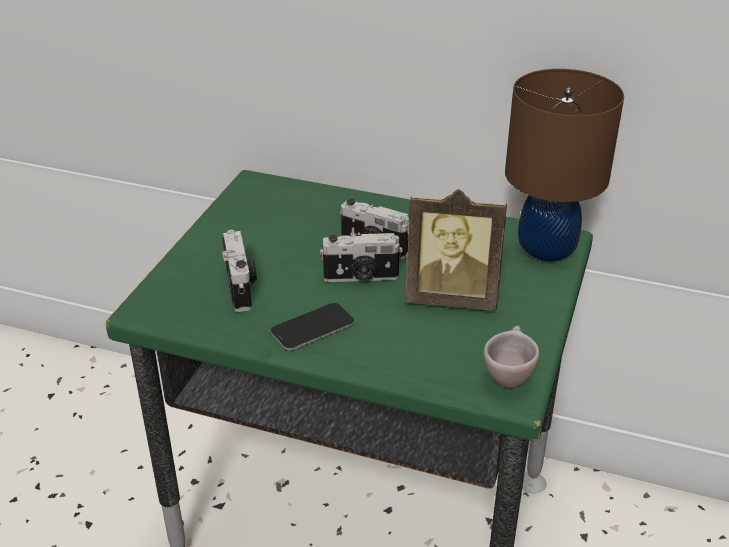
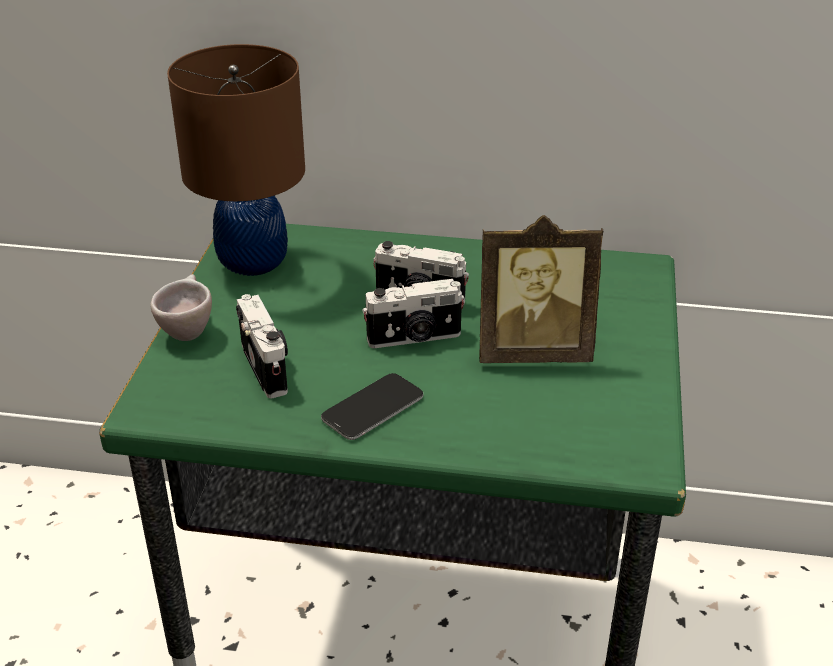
camera: 10 degrees left, 0 degrees up
beige cup [483,325,540,388] -> beige cup moved to [150,274,212,341]
brown table lamp [505,69,624,262] -> brown table lamp moved to [167,44,305,276]

